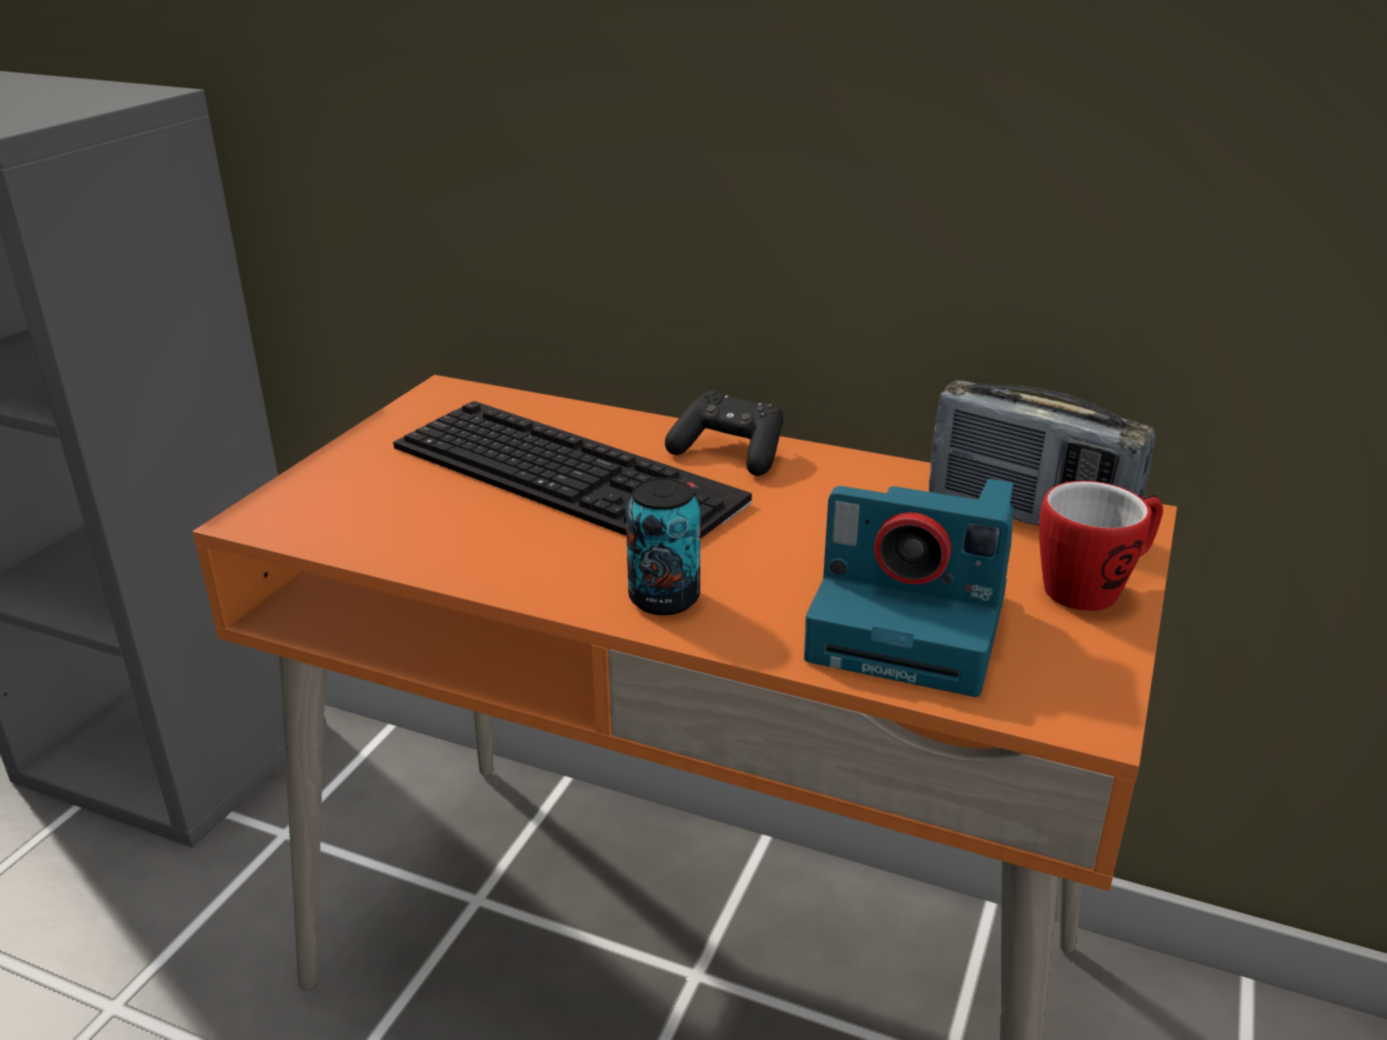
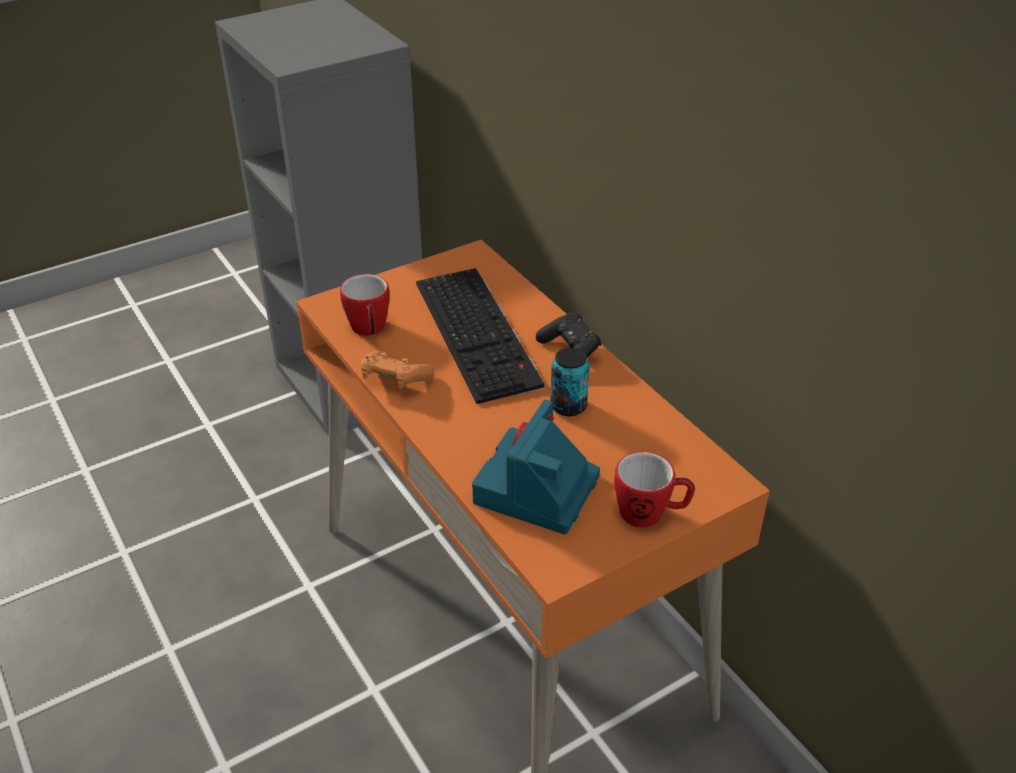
camera: 35 degrees right, 10 degrees up
can [626,478,700,615] -> can moved to [550,348,589,416]
camera [804,479,1014,697] -> camera turned 60 degrees clockwise [472,399,600,534]
radio [929,380,1156,526] -> none
none -> mug [340,274,390,336]
none -> orange game controller [360,351,434,389]

